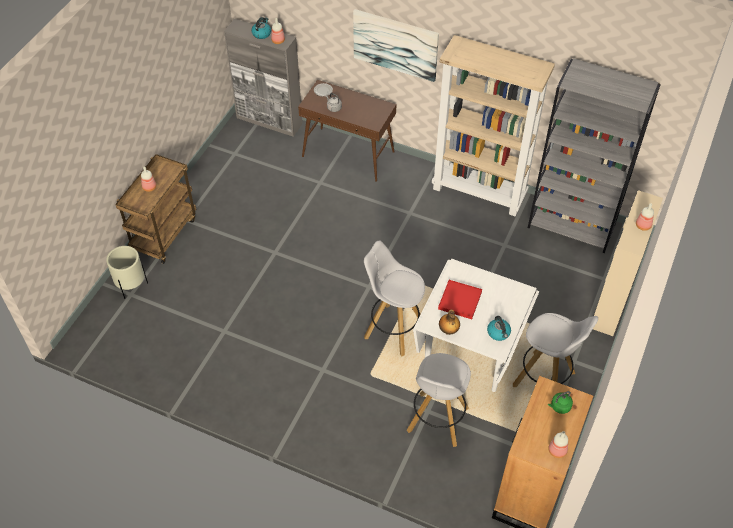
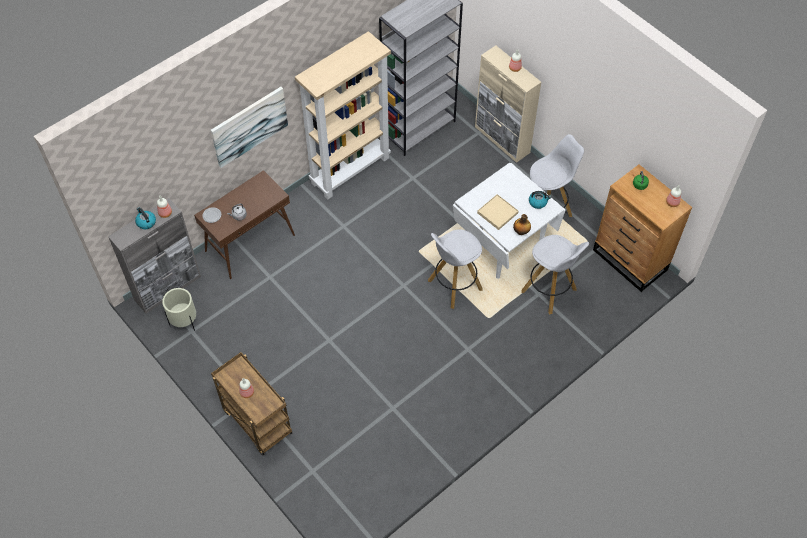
camera: 65 degrees left, 5 degrees up
beige planter [106,246,148,299] -> beige planter moved to [162,288,196,331]
red tray [438,280,482,319] -> beige tray [477,194,519,230]

